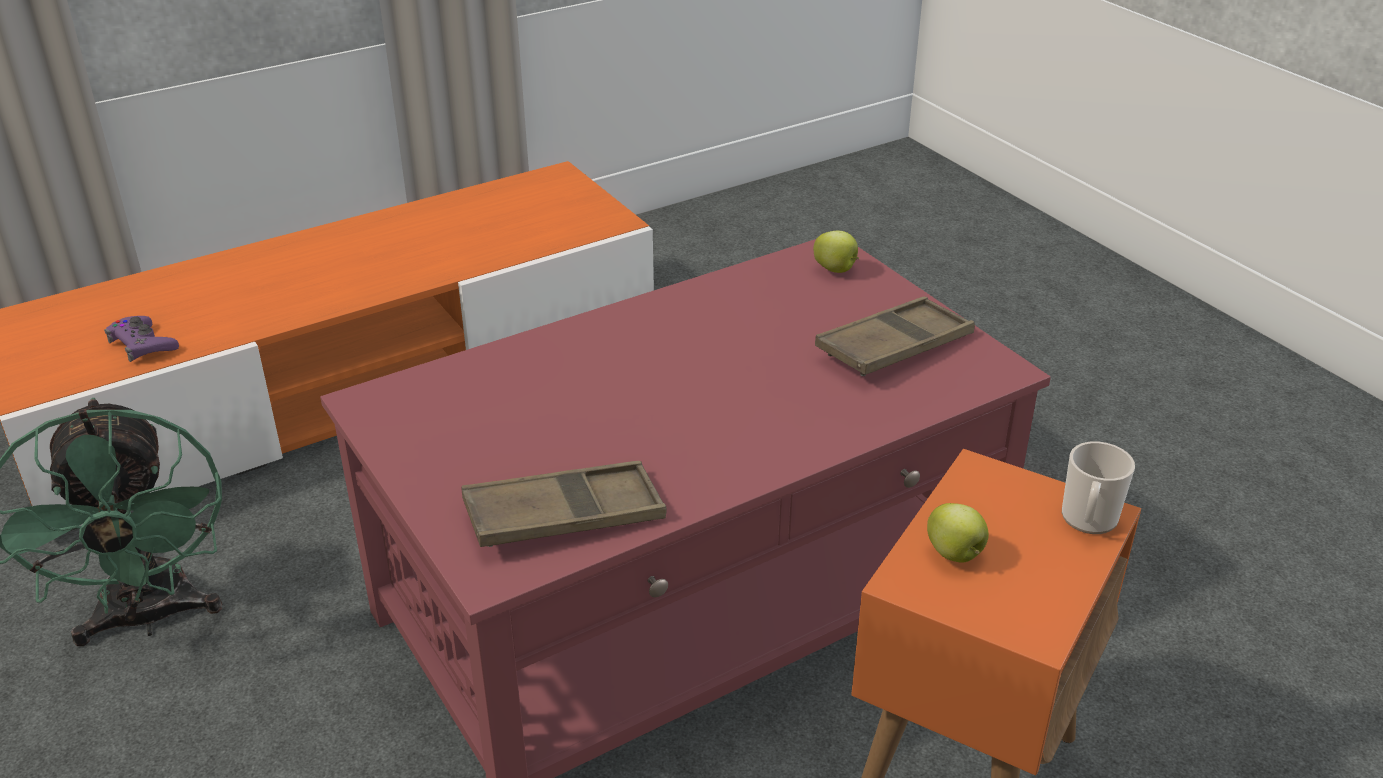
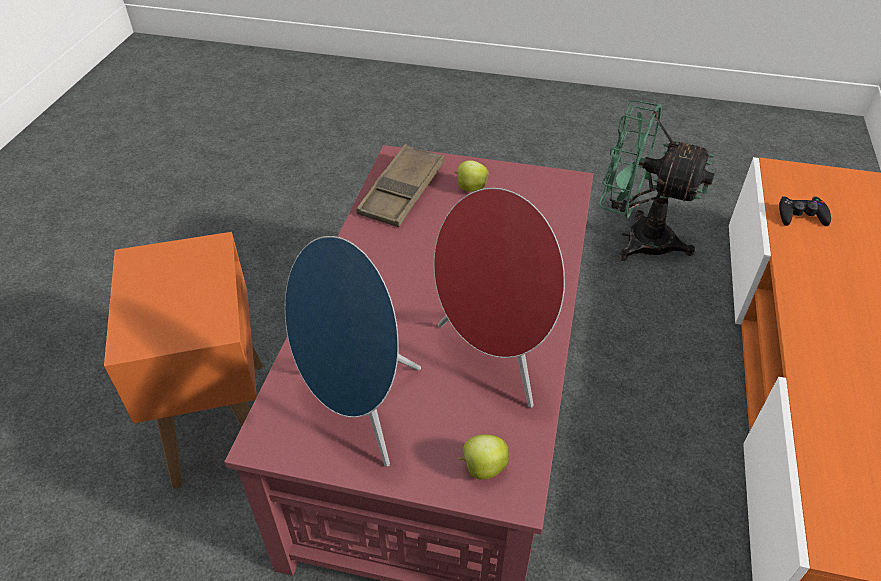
camera: 135 degrees right, 10 degrees up
purple game controller [104,316,179,362] -> black game controller [779,196,831,226]
brown tray [815,296,975,376] -> blue speaker [285,236,421,467]
apple [927,503,989,563] -> apple moved to [454,160,489,192]
mug [1062,442,1135,534] -> none
none -> red speaker [434,188,565,408]

